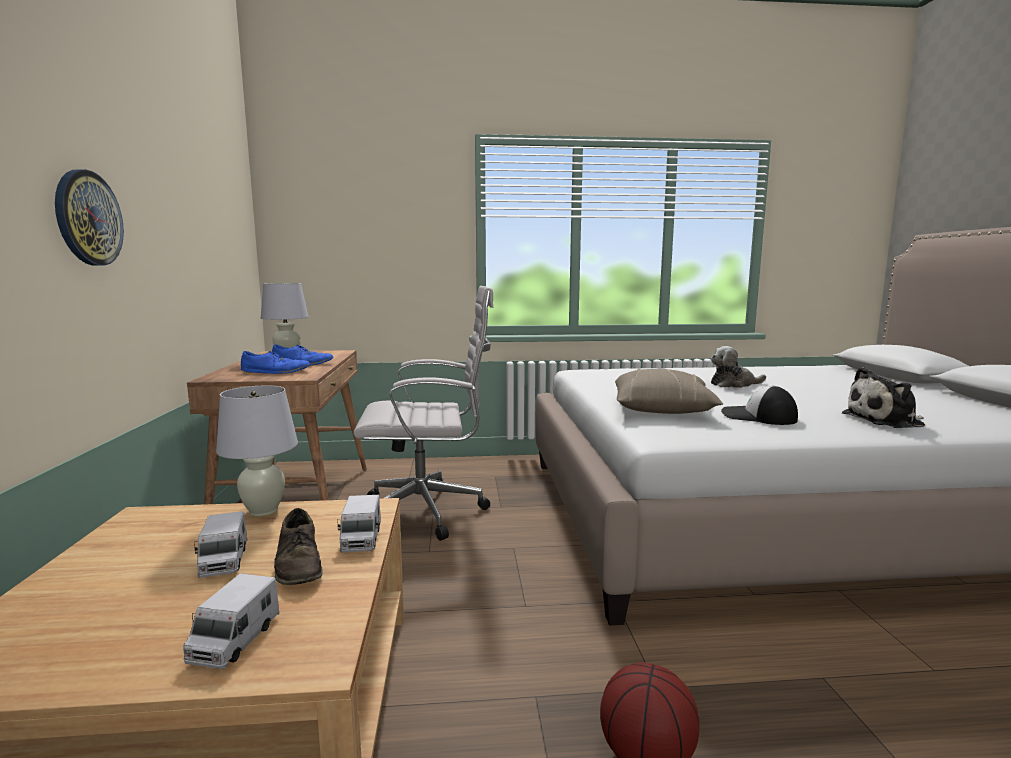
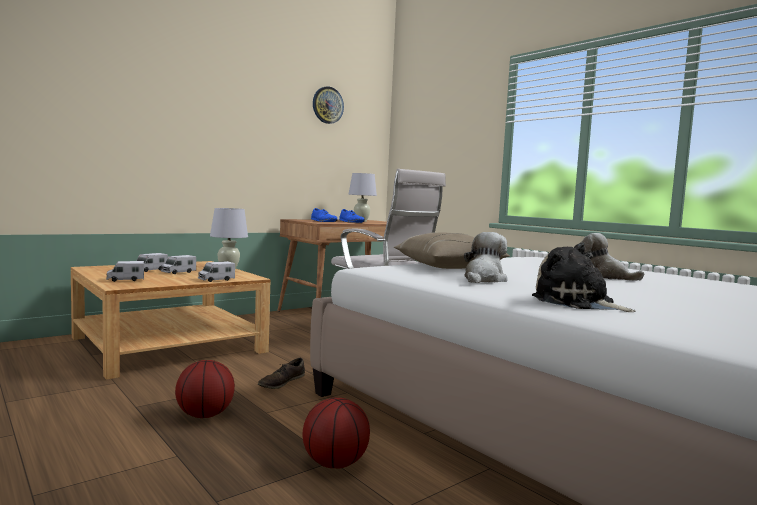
camera: 55 degrees right, 5 degrees down
wall clock [55,169,124,266] -> wall clock moved to [313,86,344,124]
brown shoe [274,508,323,585] -> brown shoe moved to [258,358,305,389]
cap [721,386,798,425] -> plush toy [464,232,507,283]
none -> toy truck [137,253,168,272]
none -> basketball [303,398,370,469]

